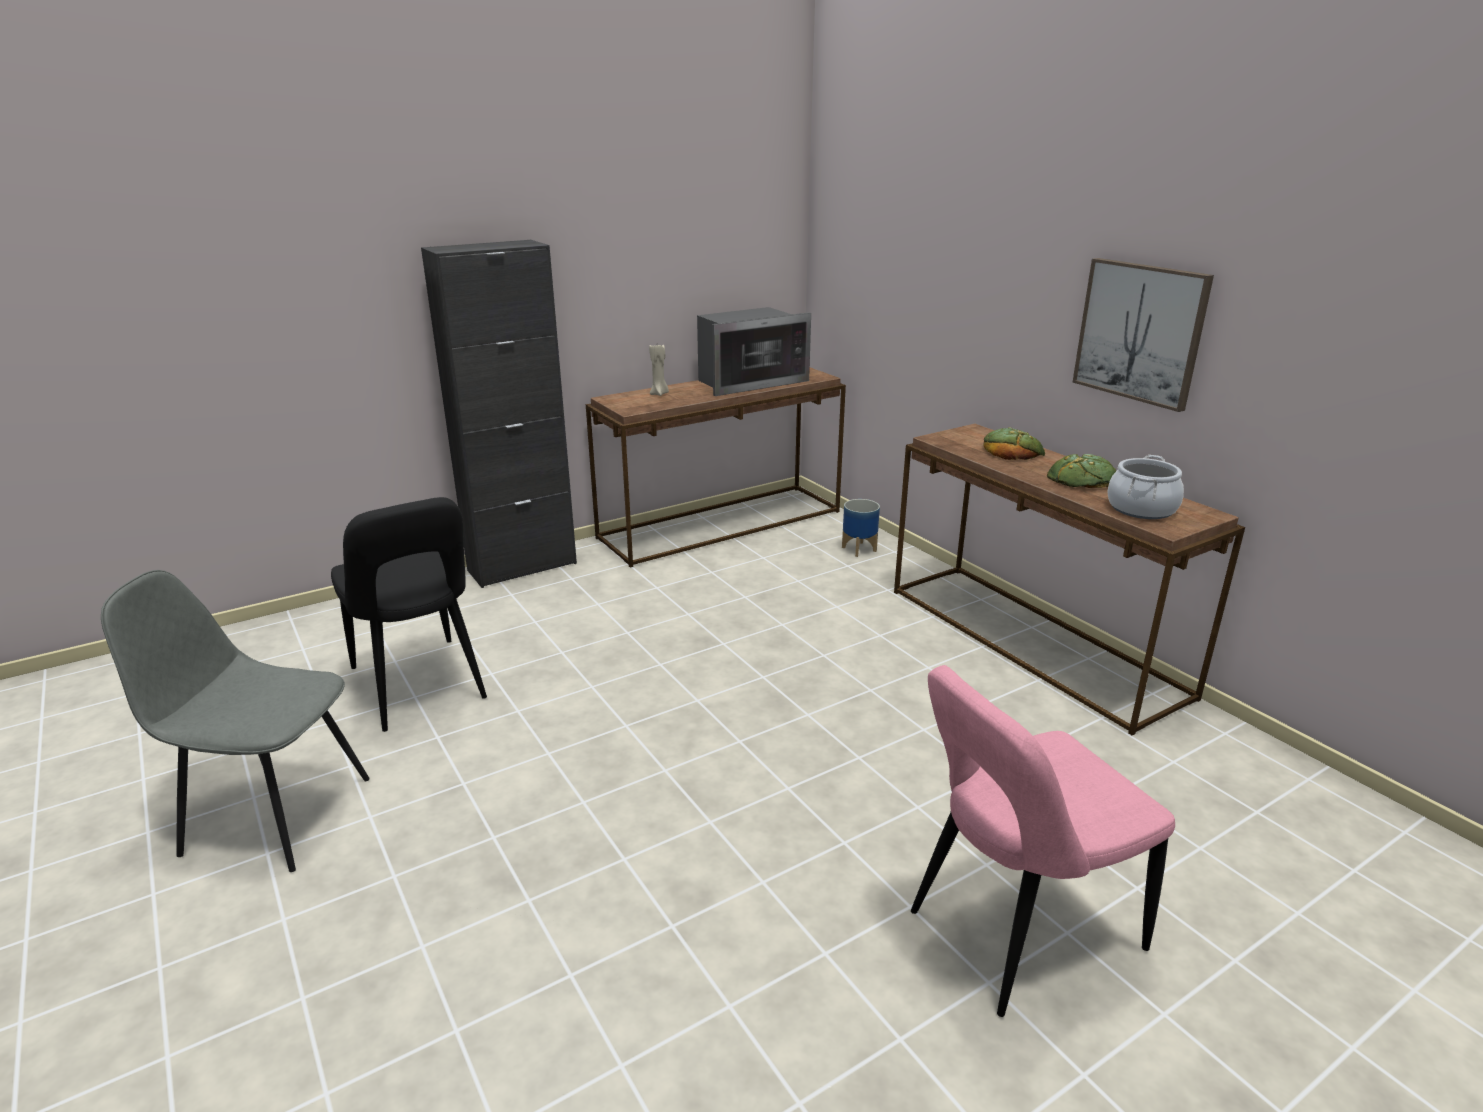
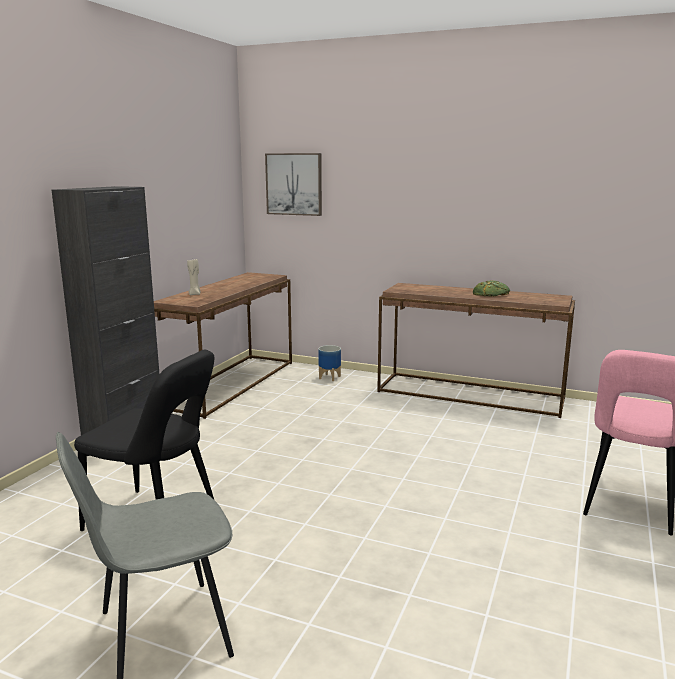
camera: 35 degrees left, 10 degrees down
microwave [697,307,811,396] -> none
bread [983,427,1045,460] -> none
picture [1073,258,1214,412] -> picture moved to [265,153,322,216]
cooking pot [1108,455,1184,519] -> none

